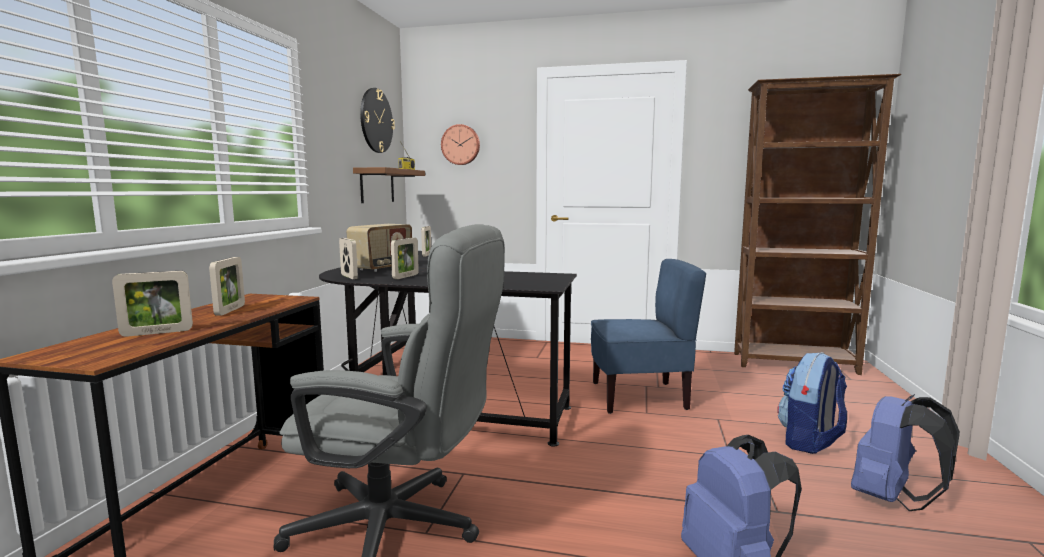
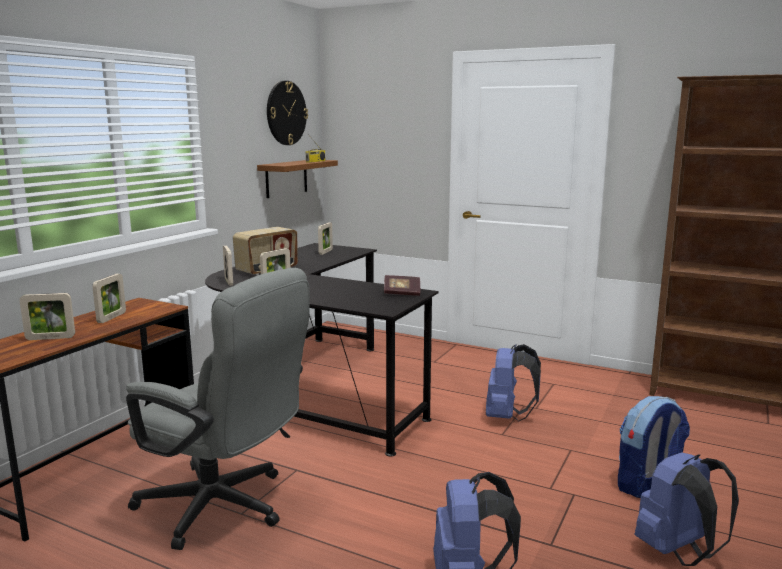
camera: 15 degrees right, 5 degrees up
wall clock [441,124,480,165] -> none
blue chair [591,259,706,414] -> blue backpack [486,344,541,421]
none -> book [384,275,420,296]

